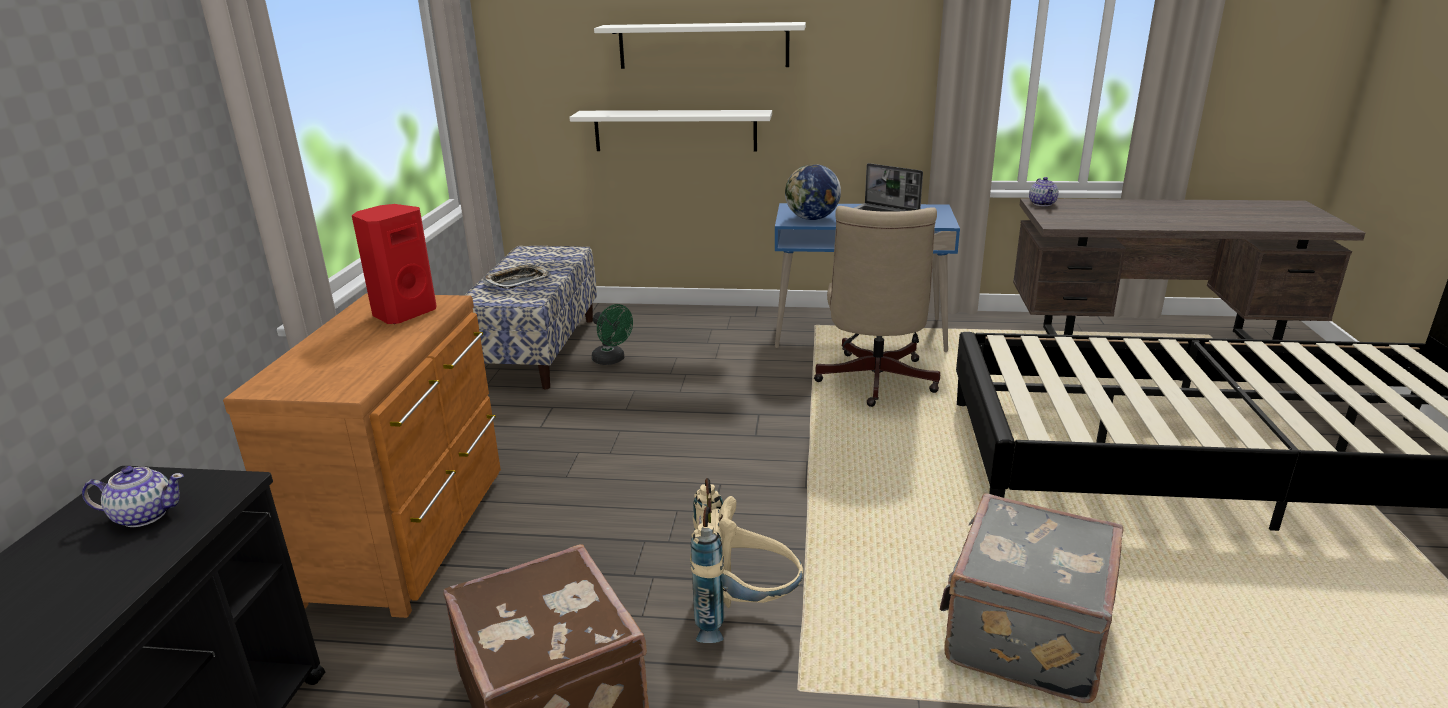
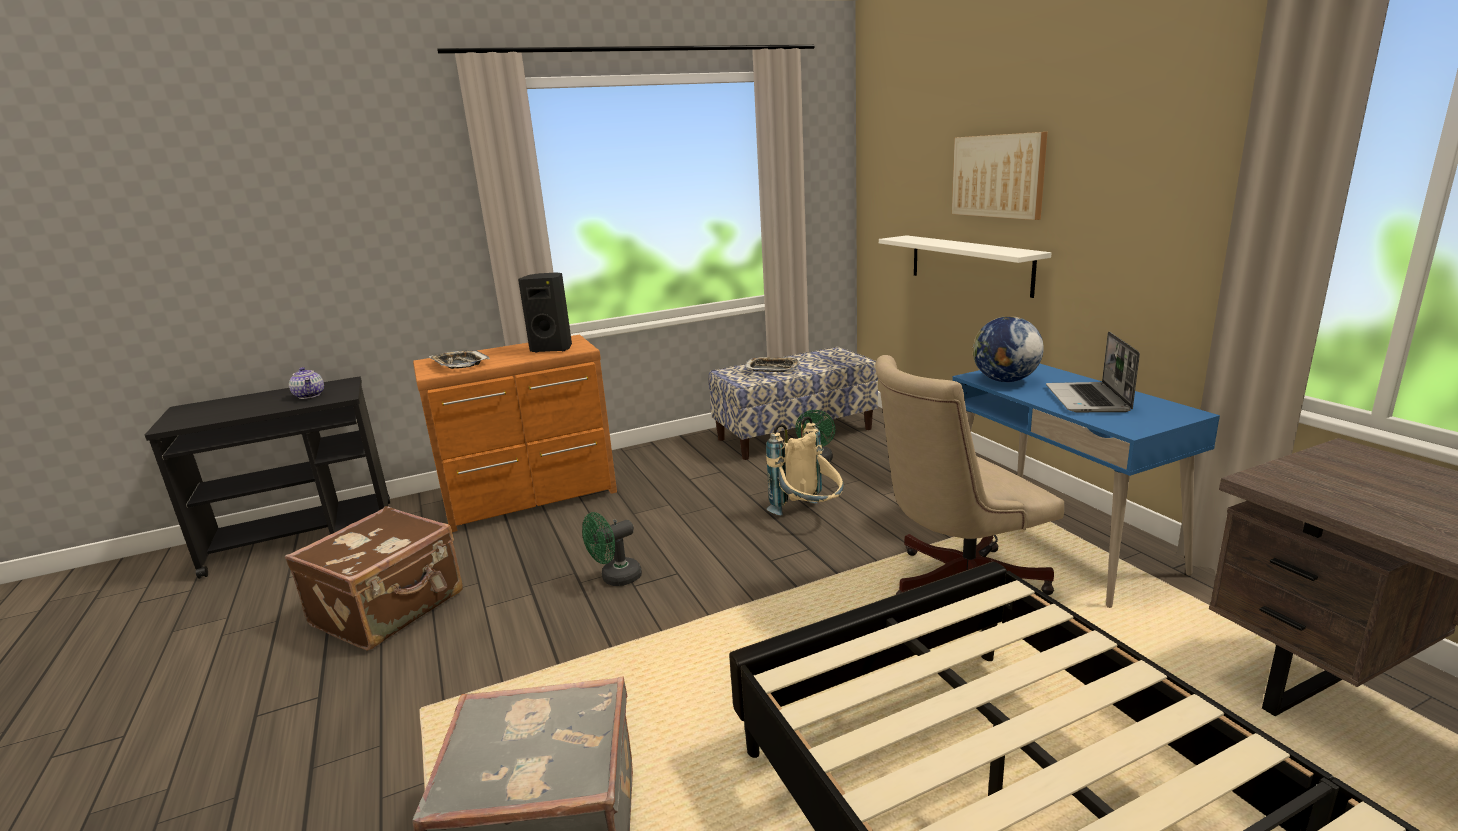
camera: 60 degrees right, 5 degrees down
red speaker [352,204,437,324] -> black speaker [518,273,572,353]
white shelf [594,22,806,69] -> picture [952,132,1047,220]
beige backpack [690,478,803,643] -> beige backpack moved to [766,416,844,516]
teapot [1029,177,1059,206] -> none
none -> tray [429,350,490,369]
none -> green fan [582,512,642,586]

